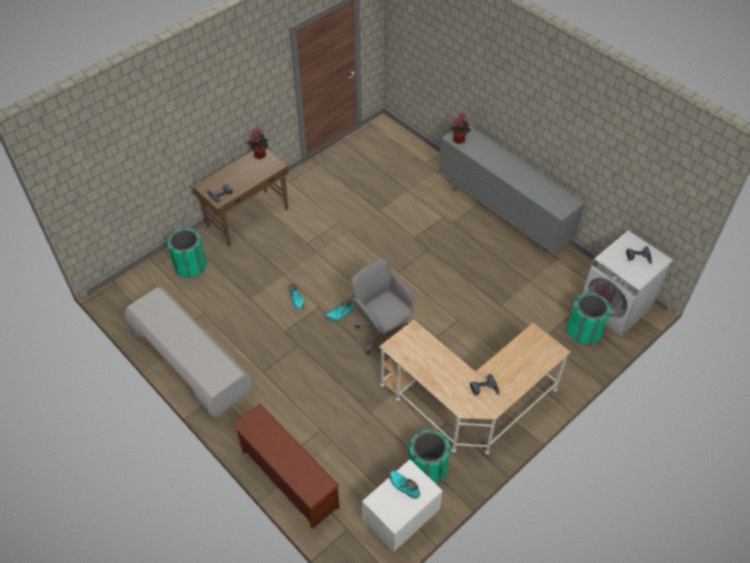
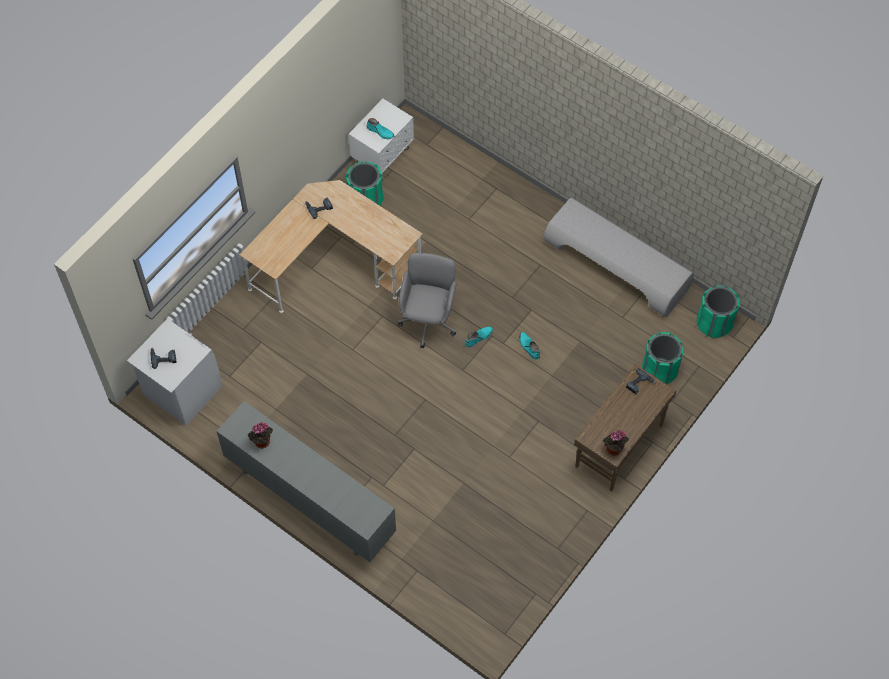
camera: 170 degrees right, 10 degrees up
brown shoe rack [232,404,340,529] -> none
grey office chair [351,259,414,354] -> grey office chair turned 120 degrees counterclockwise [397,253,457,348]
potted plant [450,113,471,144] -> potted plant moved to [248,422,273,448]
green trash can [567,293,611,345] -> green trash can moved to [697,286,740,338]

